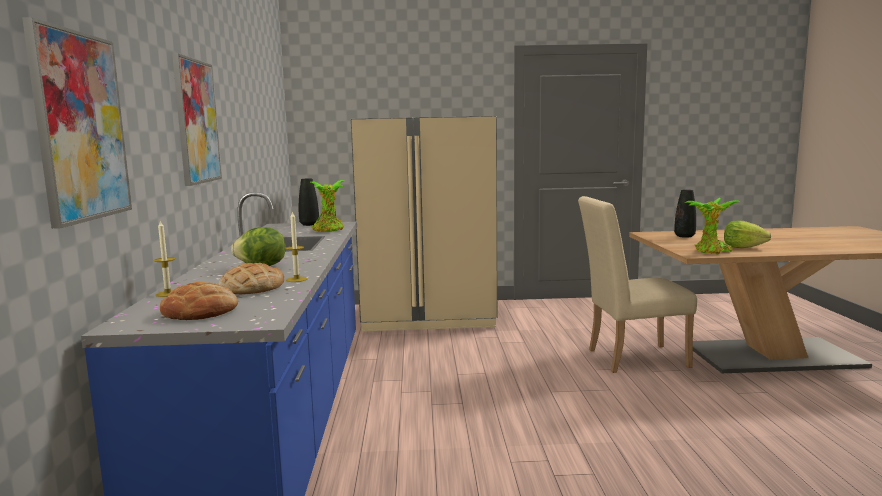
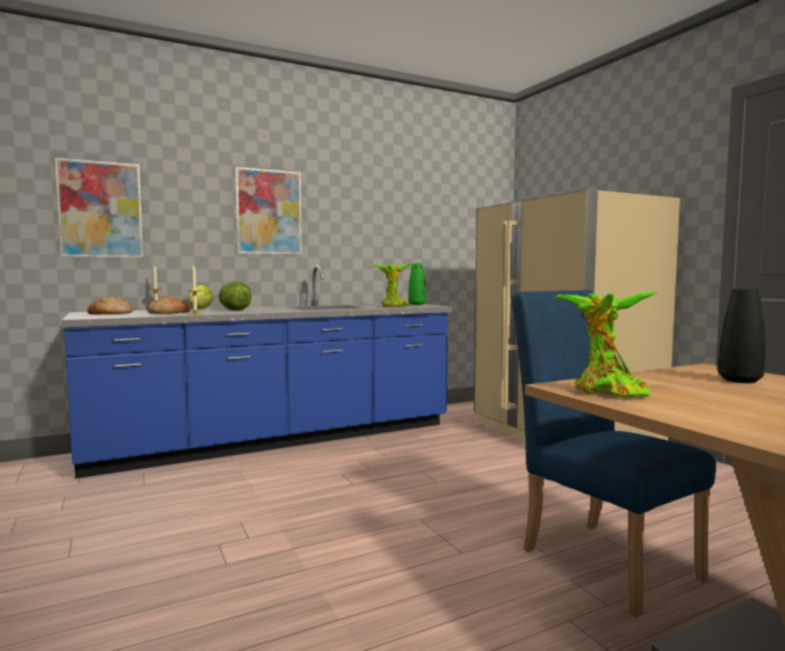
camera: 65 degrees right, 5 degrees down
black vase [299,178,319,226] -> green vase [408,263,426,305]
beige chair [578,196,697,373] -> blue chair [511,290,716,617]
lettuce [724,221,771,248] -> lettuce moved to [188,285,213,309]

